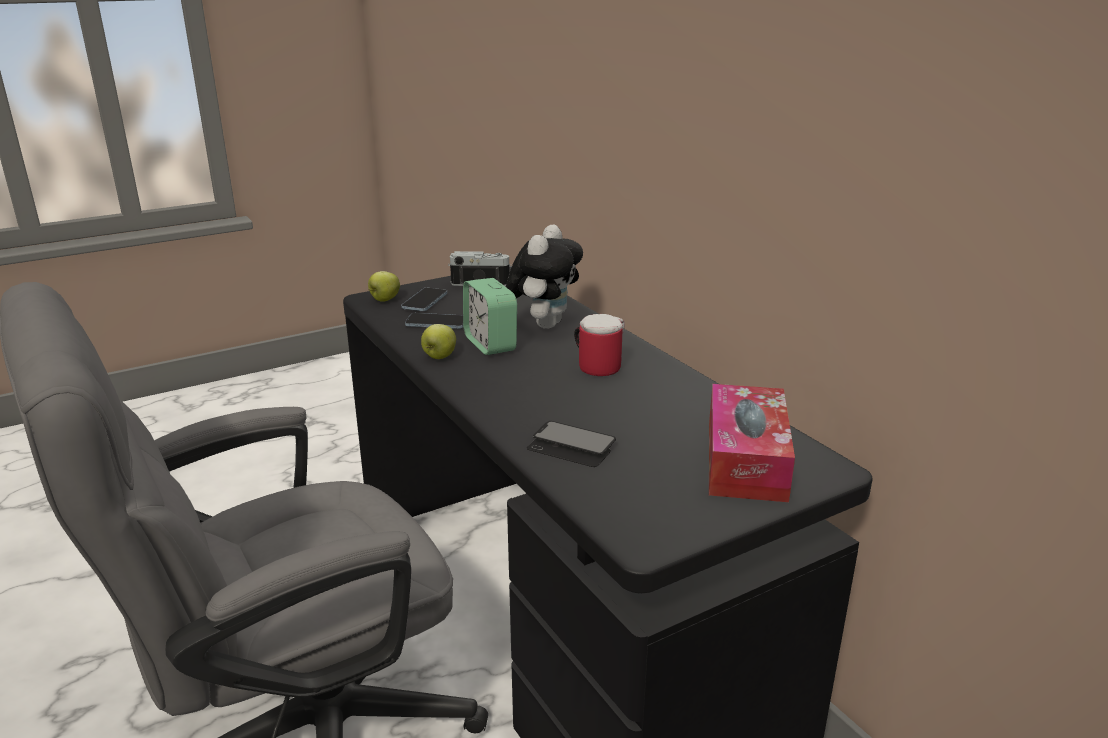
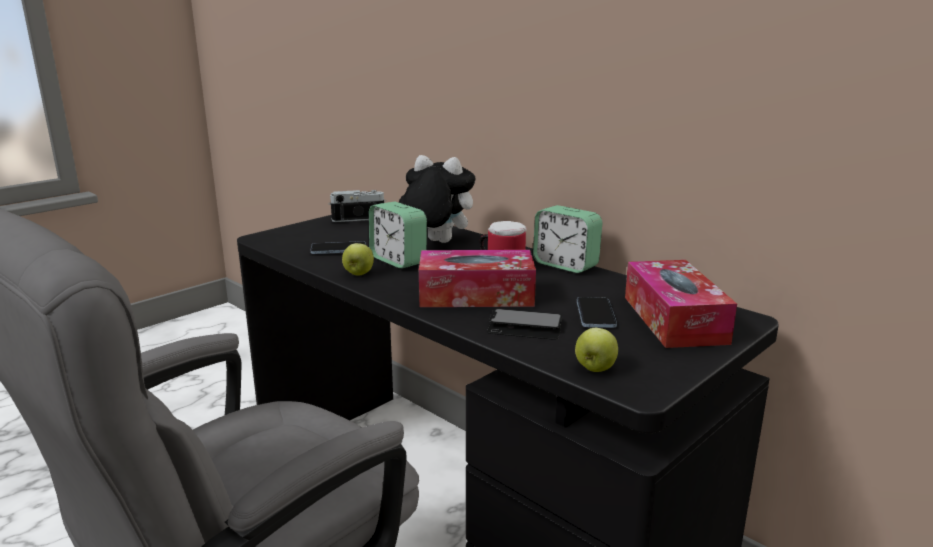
camera: 15 degrees left, 5 degrees down
apple [368,271,400,302] -> apple moved to [575,328,618,372]
phone [401,288,447,311] -> phone moved to [577,297,617,328]
plush toy [506,225,583,329] -> plush toy turned 75 degrees counterclockwise [399,155,475,243]
none -> tissue box [419,250,536,307]
none -> alarm clock [533,205,602,273]

